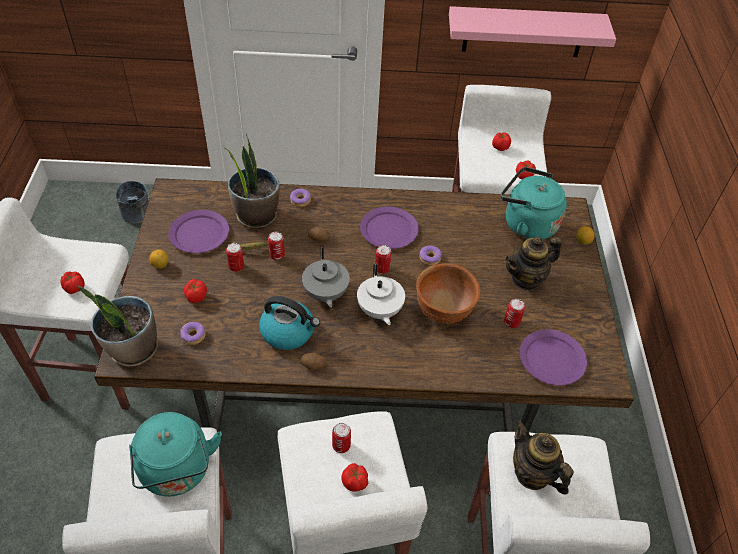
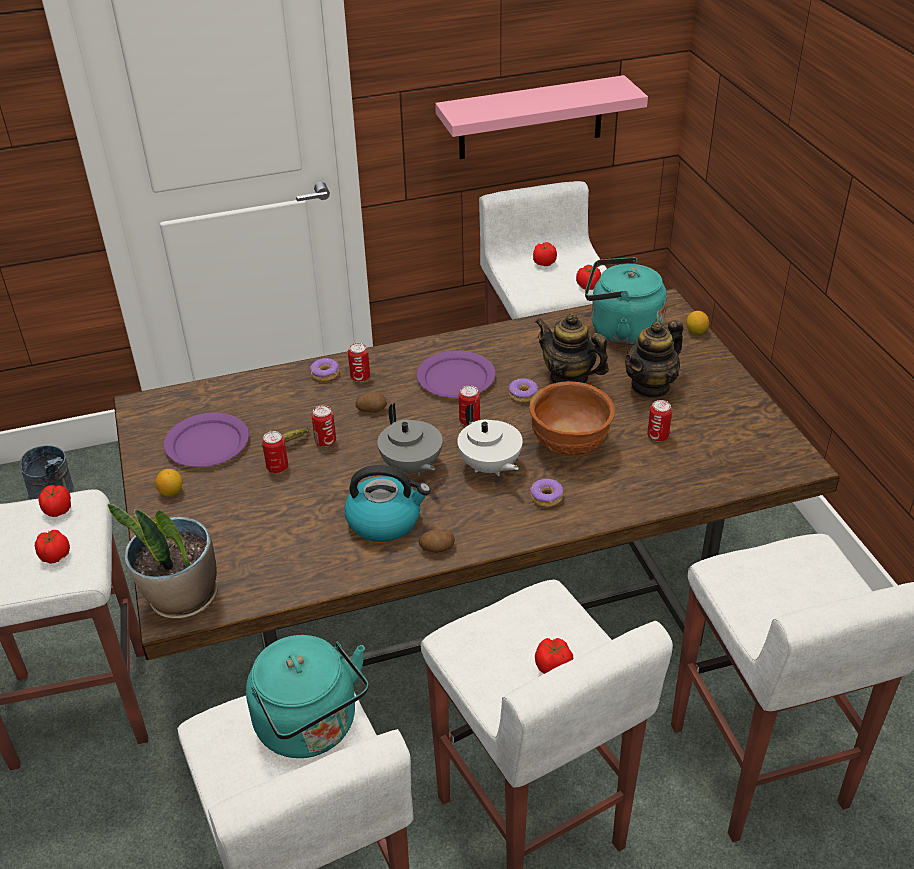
camera: 15 degrees left, 10 degrees down
donut [180,322,206,345] -> donut moved to [530,479,563,507]
tomato [184,279,207,303] -> tomato moved to [38,485,71,517]
potted plant [225,133,280,229] -> none
can [332,423,351,453] -> can moved to [348,343,370,382]
teapot [513,420,574,494] -> teapot moved to [535,313,609,384]
purple plate [520,329,587,385] -> none

